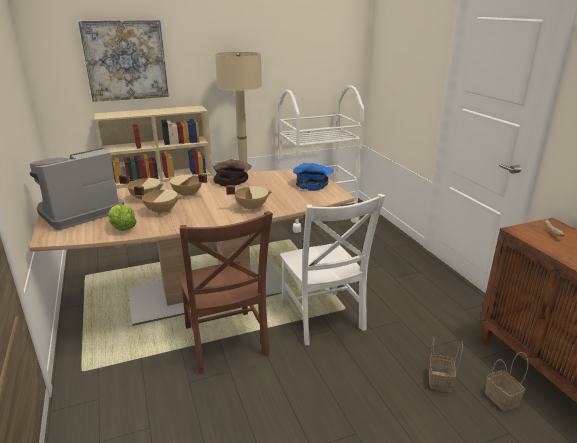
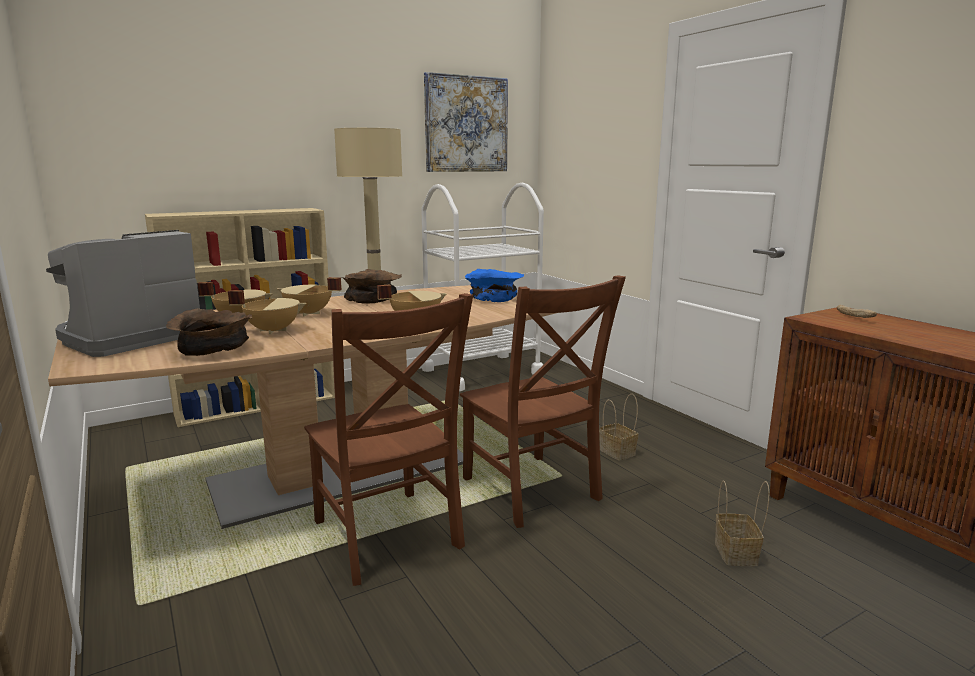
camera: 10 degrees left, 10 degrees down
picture [78,20,169,102] -> picture moved to [424,72,508,172]
lettuce [108,205,137,231] -> brown bowl [166,308,252,356]
white chair [280,194,385,345] -> brown chair [460,275,626,528]
basket [485,352,528,411] -> basket moved to [599,394,638,461]

